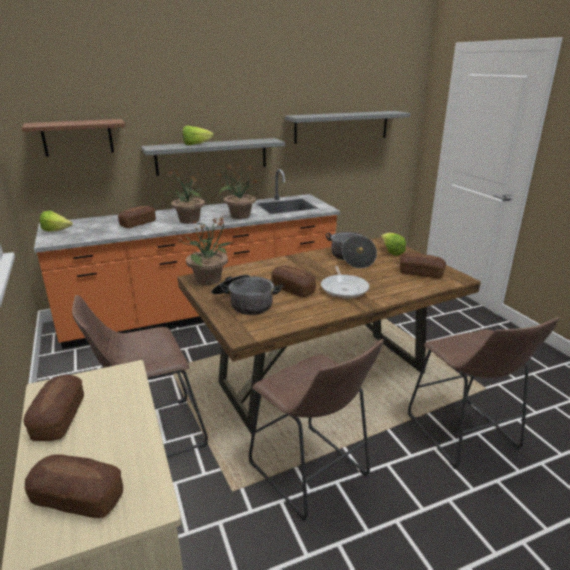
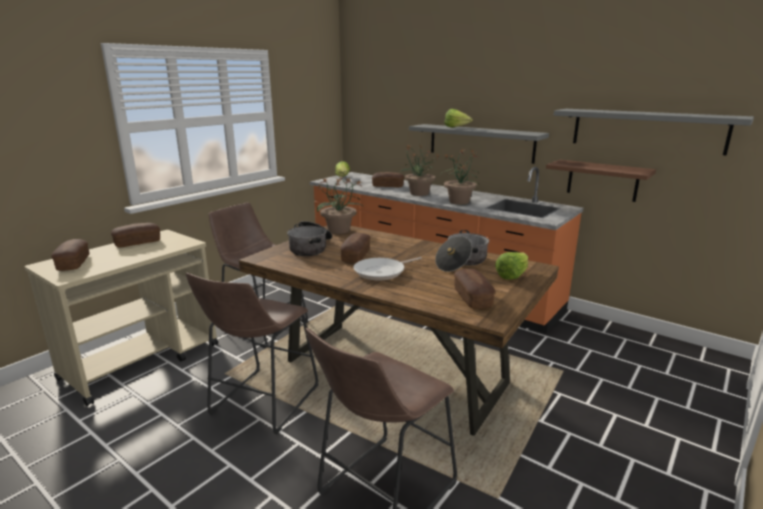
camera: 60 degrees right, 5 degrees down
brown shelf [22,119,126,157] -> brown shelf moved to [546,160,656,202]

